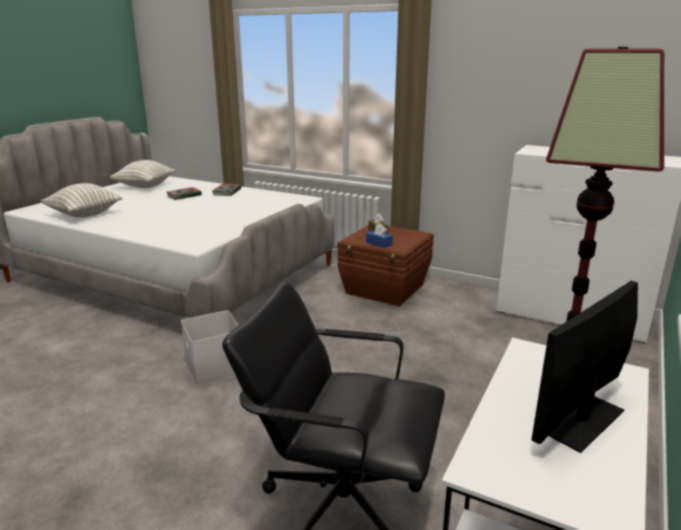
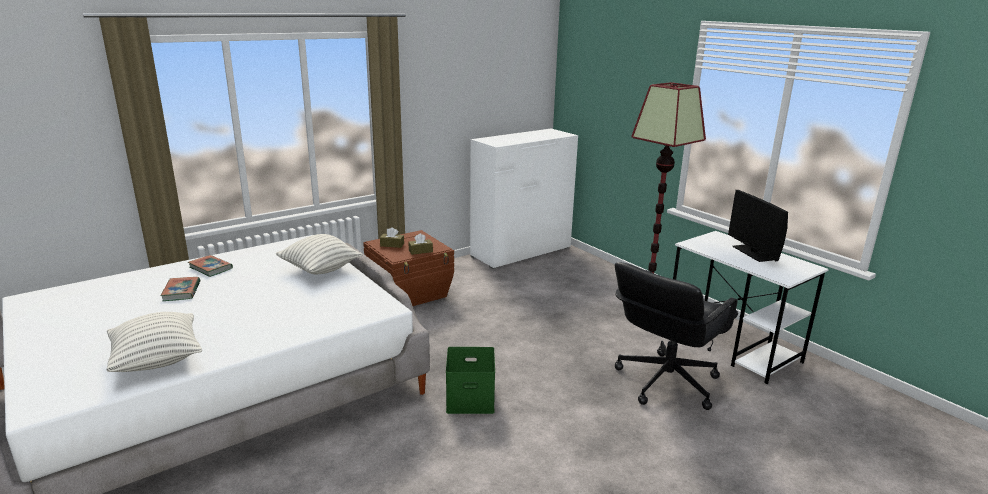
camera: 65 degrees left, 0 degrees up
pillow [109,160,175,188] -> pillow moved to [276,234,363,274]
white storage box [181,310,239,387] -> green storage box [446,347,495,414]
blue tissue box [366,224,393,248] -> brown tissue box [408,233,433,255]

